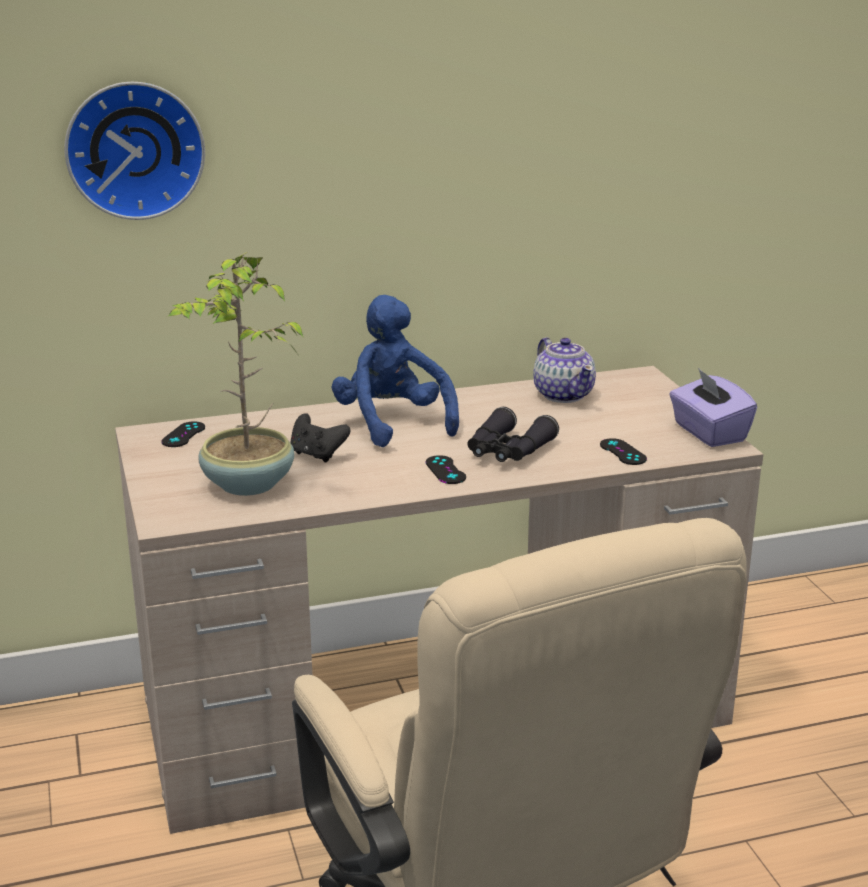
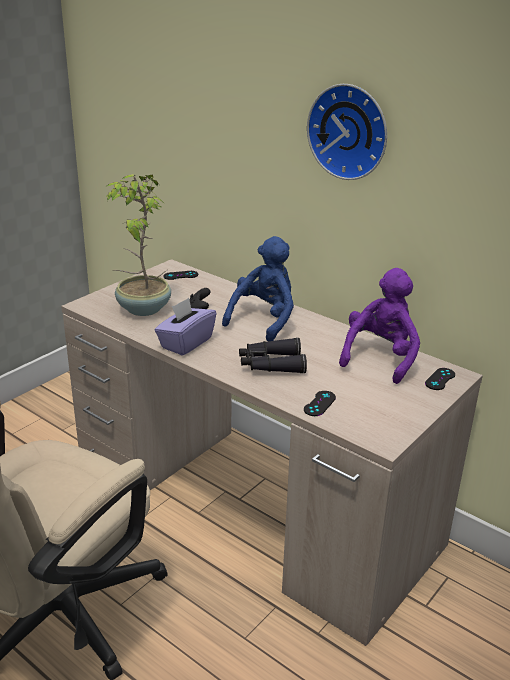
camera: 55 degrees right, 5 degrees up
wall clock [64,82,205,220] -> wall clock moved to [307,84,387,180]
black game controller [426,455,466,484] -> black game controller moved to [425,368,455,390]
teapot [533,337,596,403] -> purple plush toy [339,268,420,384]
purple tissue box [669,368,757,447] -> purple tissue box moved to [155,298,217,356]

